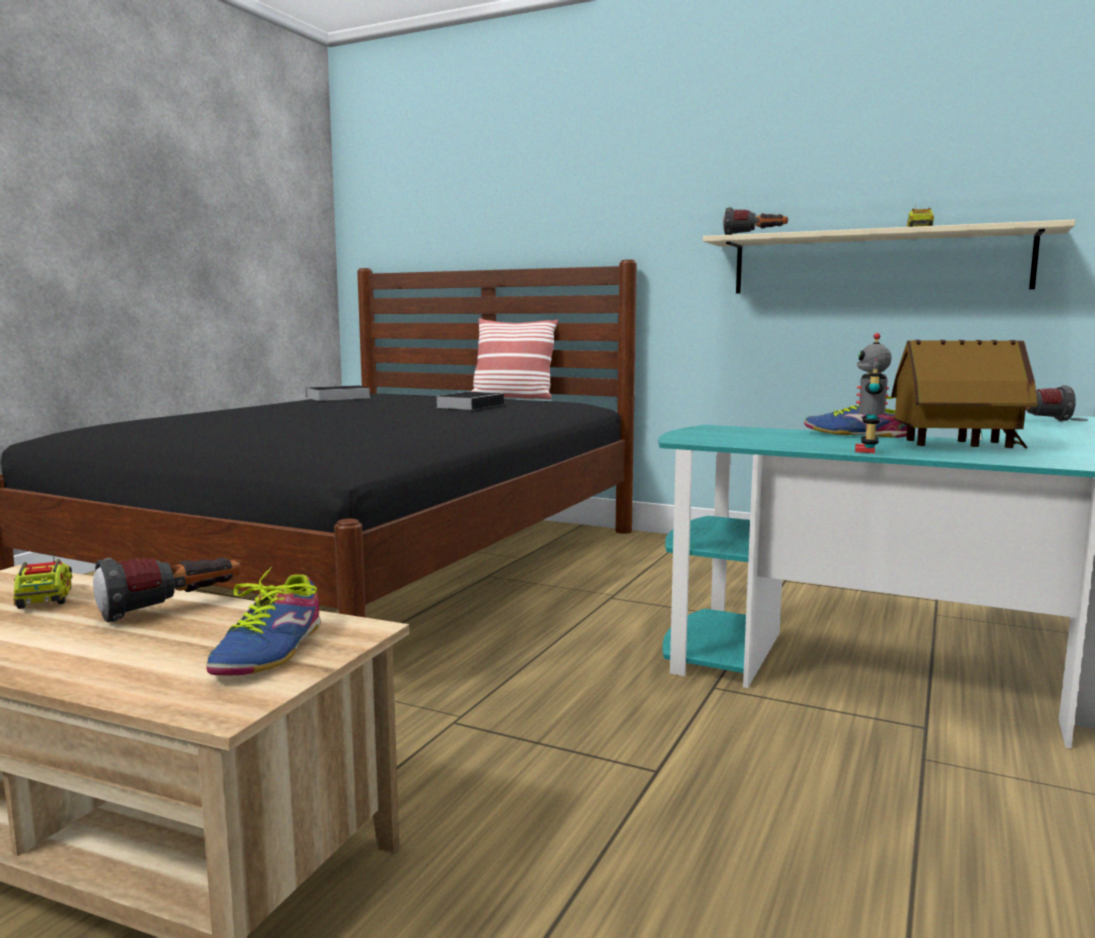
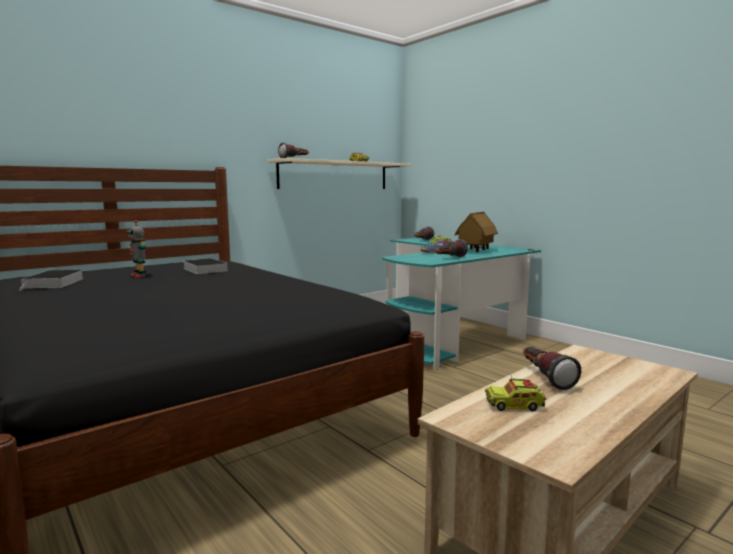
camera: 65 degrees left, 0 degrees up
shoe [206,567,321,675] -> none
pillow [471,318,558,399] -> none
toy robot [855,333,892,453] -> toy robot moved to [127,220,147,278]
none -> flashlight [434,239,468,257]

